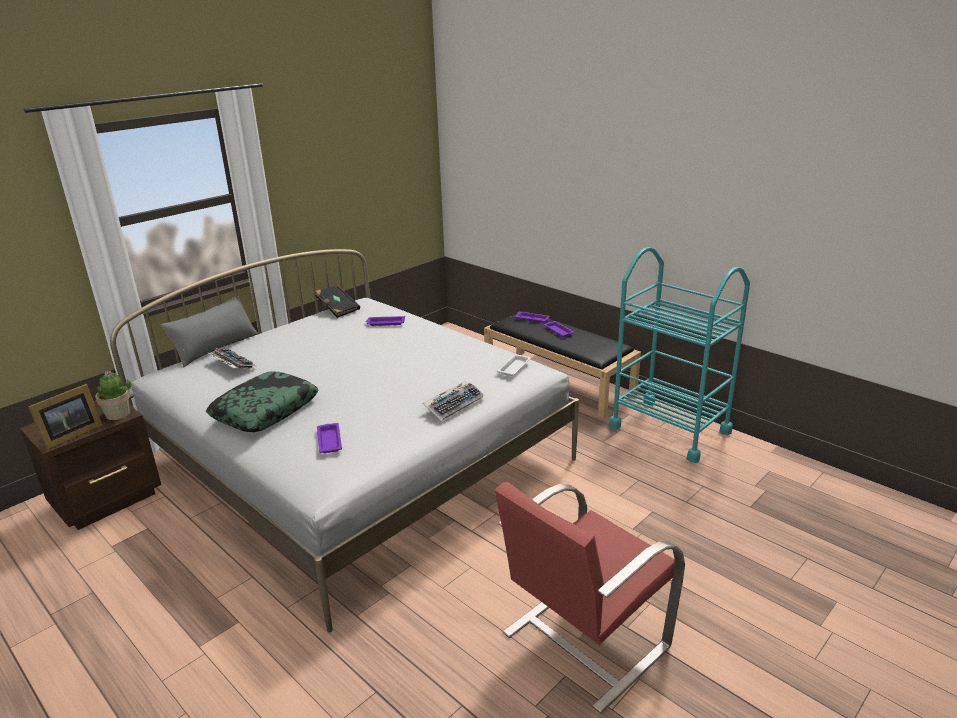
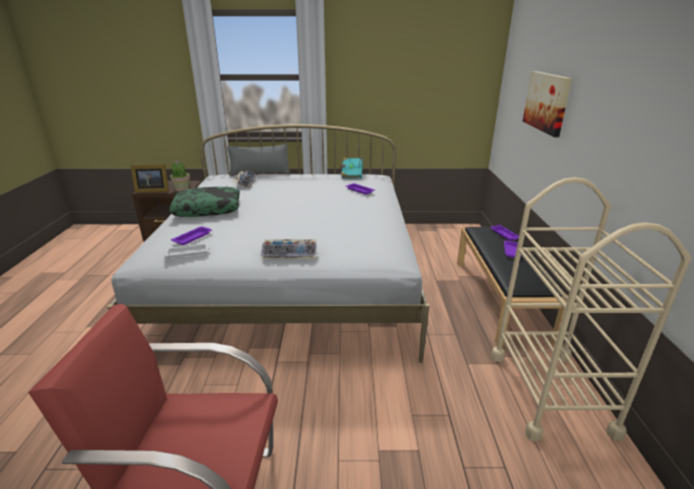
camera: 45 degrees right, 0 degrees up
black book [315,285,360,318] -> turquoise book [341,157,363,179]
white tray [497,354,531,376] -> white tray moved to [164,243,210,258]
turquoise cart [609,247,750,463] -> beige cart [491,177,691,442]
none -> picture [523,71,572,137]

